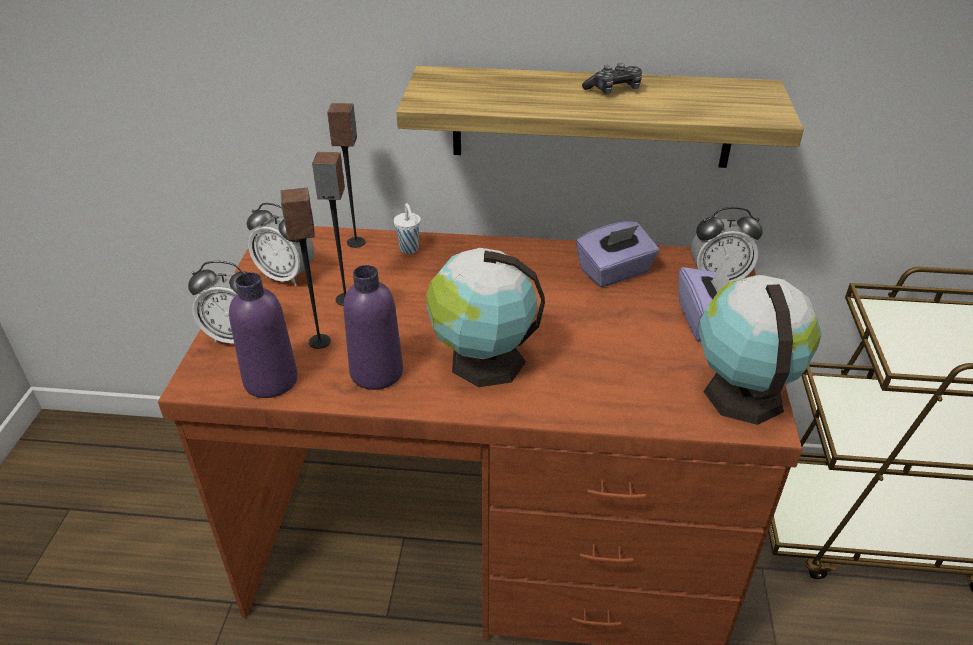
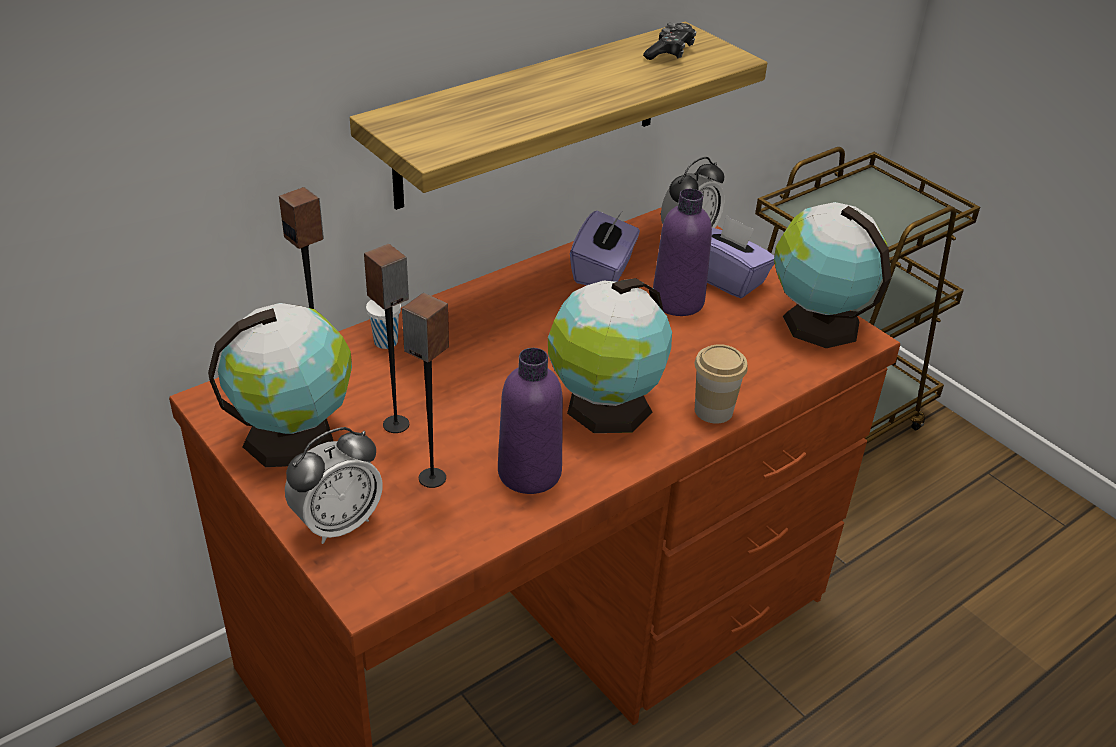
camera: 45 degrees left, 0 degrees up
purple bottle [229,272,298,398] -> purple bottle moved to [653,189,712,316]
alarm clock [247,203,315,286] -> globe [208,303,352,467]
game controller [582,63,642,94] -> game controller moved to [643,23,697,60]
none -> cup [695,344,748,424]

